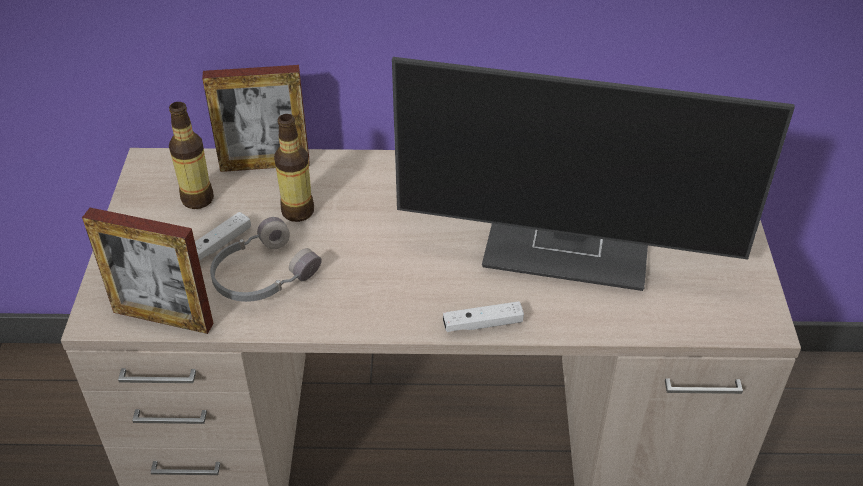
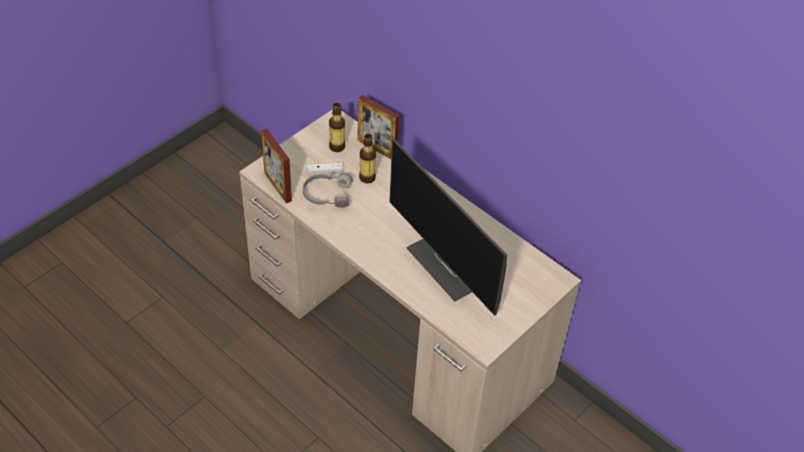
camera: 40 degrees right, 5 degrees up
white game controller [443,301,524,332] -> none

